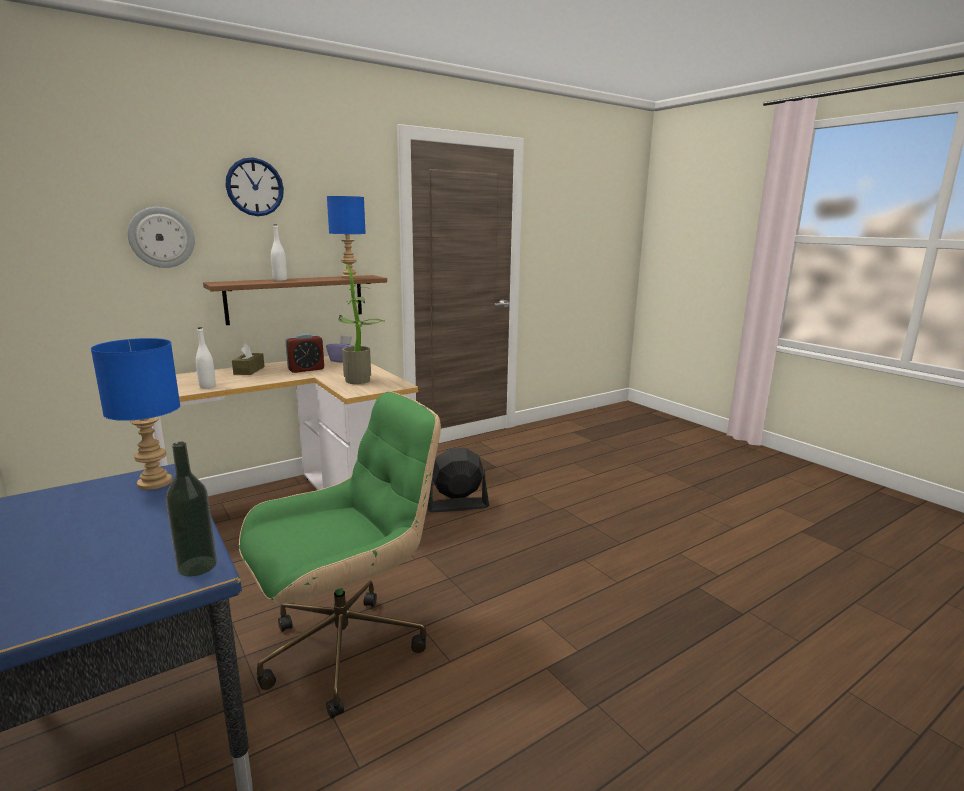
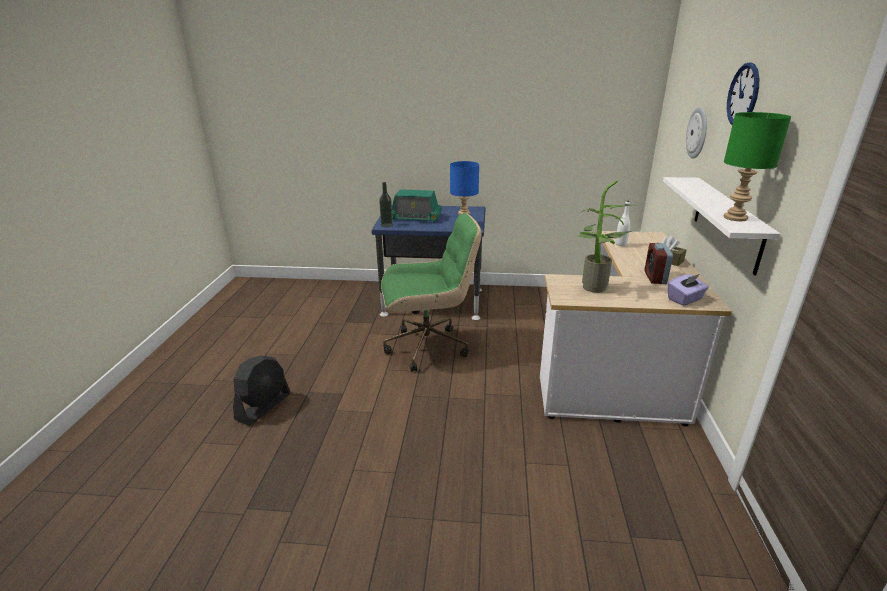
camera: 130 degrees right, 10 degrees up
brown shelf [203,275,387,325] -> white shelf [663,177,780,275]
green office chair [239,391,441,719] -> green office chair turned 105 degrees counterclockwise [381,213,482,372]
white bottle [271,224,287,281] -> none
blue table lamp [327,196,366,278] -> green table lamp [724,112,791,221]
black fan [428,448,489,512] -> black fan moved to [233,356,291,426]
none -> radio [392,189,442,223]

